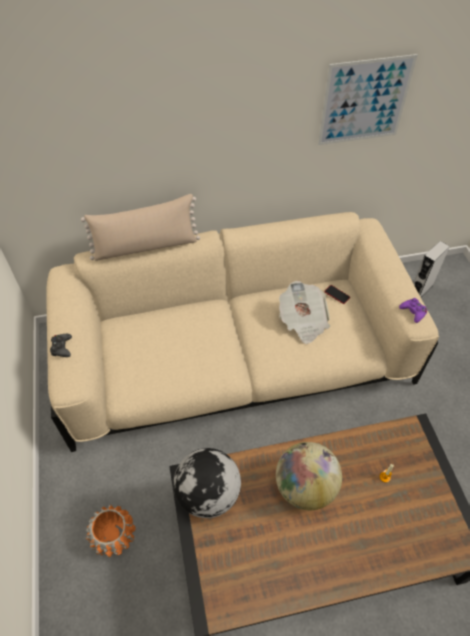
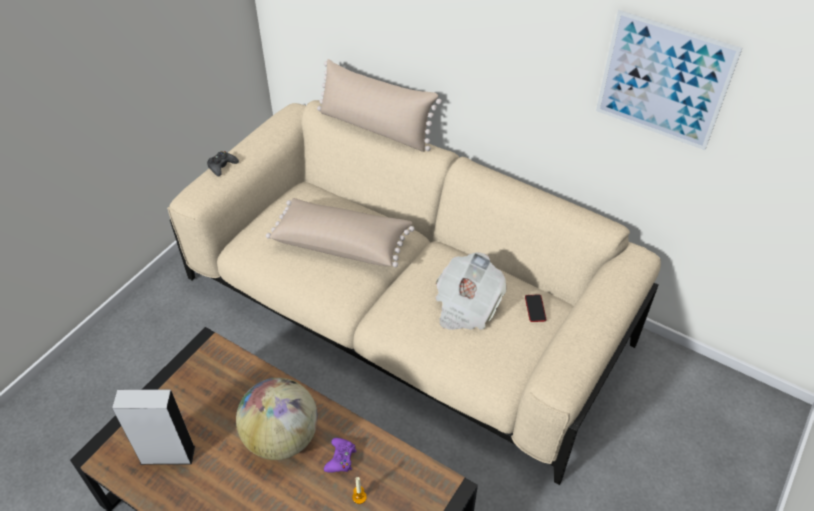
camera: 45 degrees right, 5 degrees down
orange planter [86,505,136,557] -> none
globe [174,448,241,518] -> none
purple game controller [399,298,427,323] -> purple game controller moved to [324,438,356,473]
grey speaker [413,241,450,297] -> grey speaker moved to [112,389,195,465]
none -> beige pillow [266,198,415,267]

